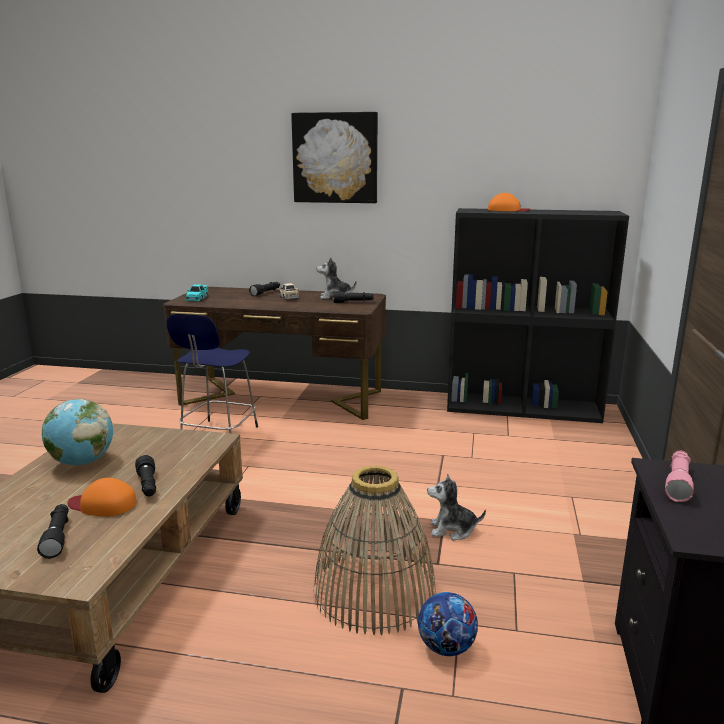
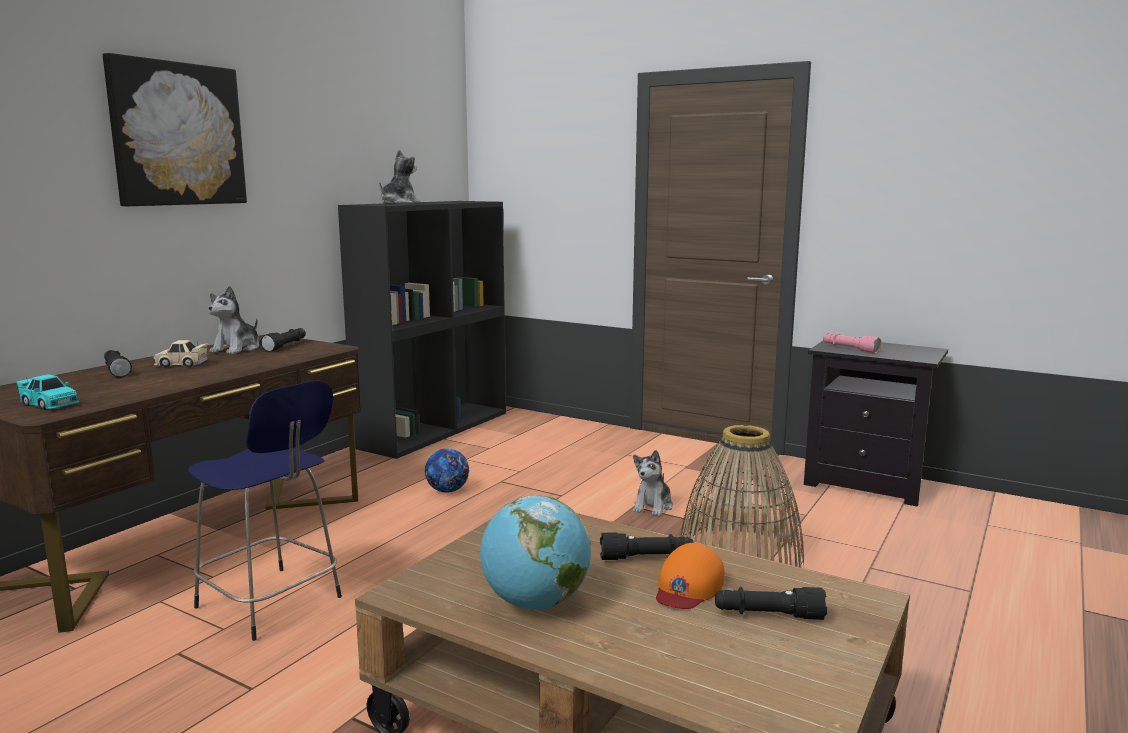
camera: 70 degrees left, 5 degrees down
football [418,592,478,656] -> football moved to [425,448,469,493]
orange cap [488,193,530,212] -> plush toy [379,150,421,204]

